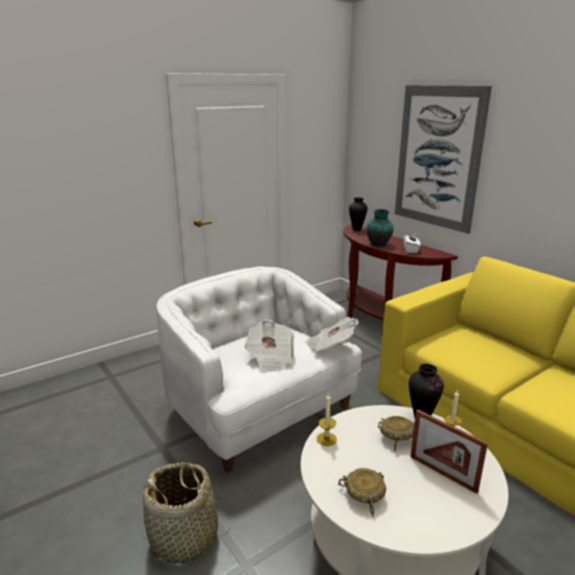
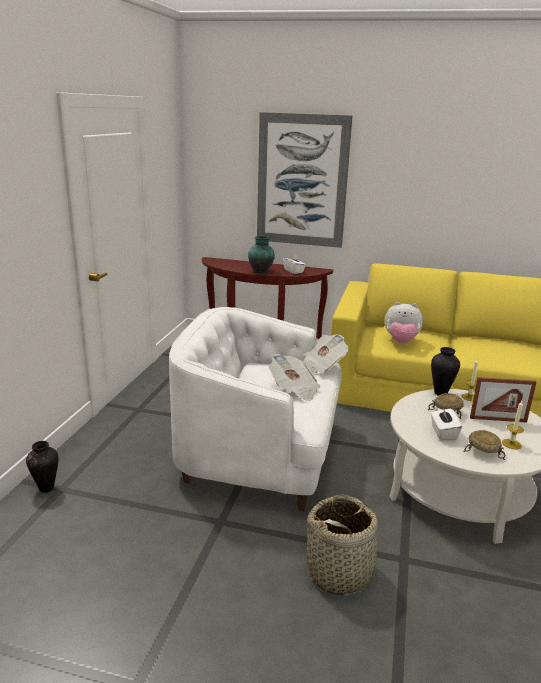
camera: 40 degrees left, 0 degrees up
candle [317,393,337,446] -> candle moved to [502,401,524,450]
vase [349,197,368,231] -> vase moved to [26,441,59,493]
none -> plush toy [385,302,423,343]
none -> white tissue box [431,408,462,440]

